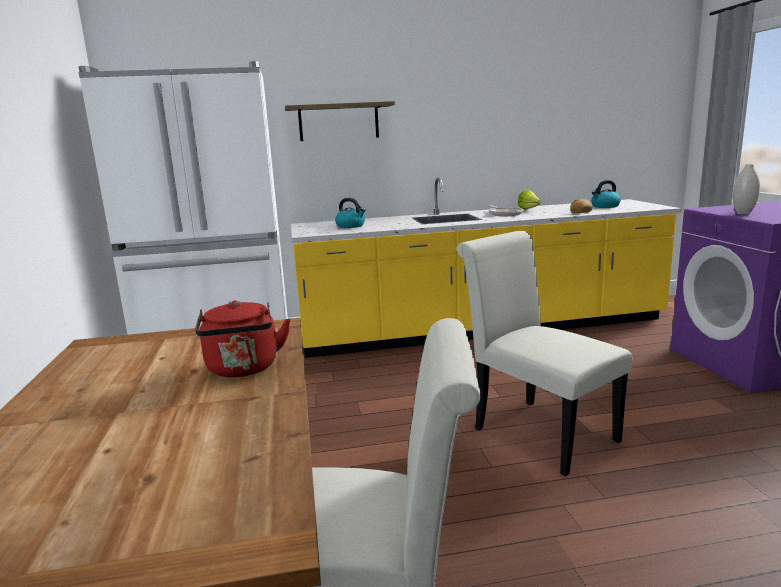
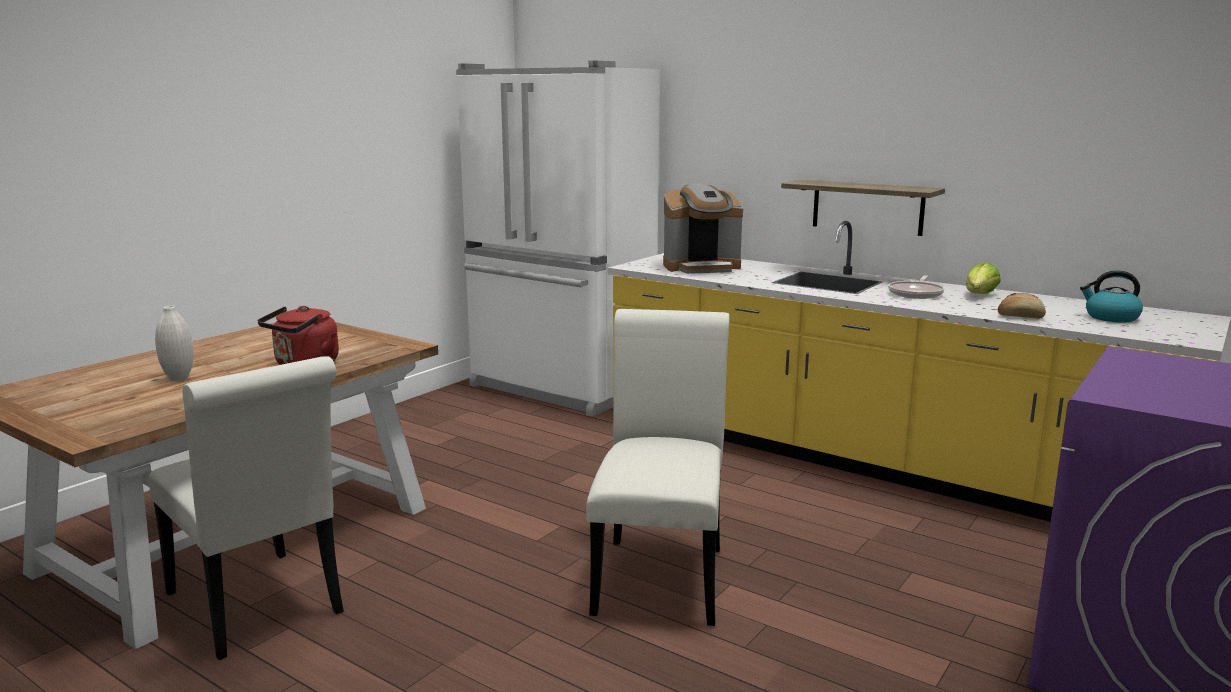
camera: 45 degrees right, 0 degrees up
shelf [285,101,395,141] -> shelf moved to [781,180,945,236]
kettle [335,198,366,228] -> coffee machine [663,183,743,274]
white vase [733,164,760,215] -> white vase moved to [155,306,194,381]

